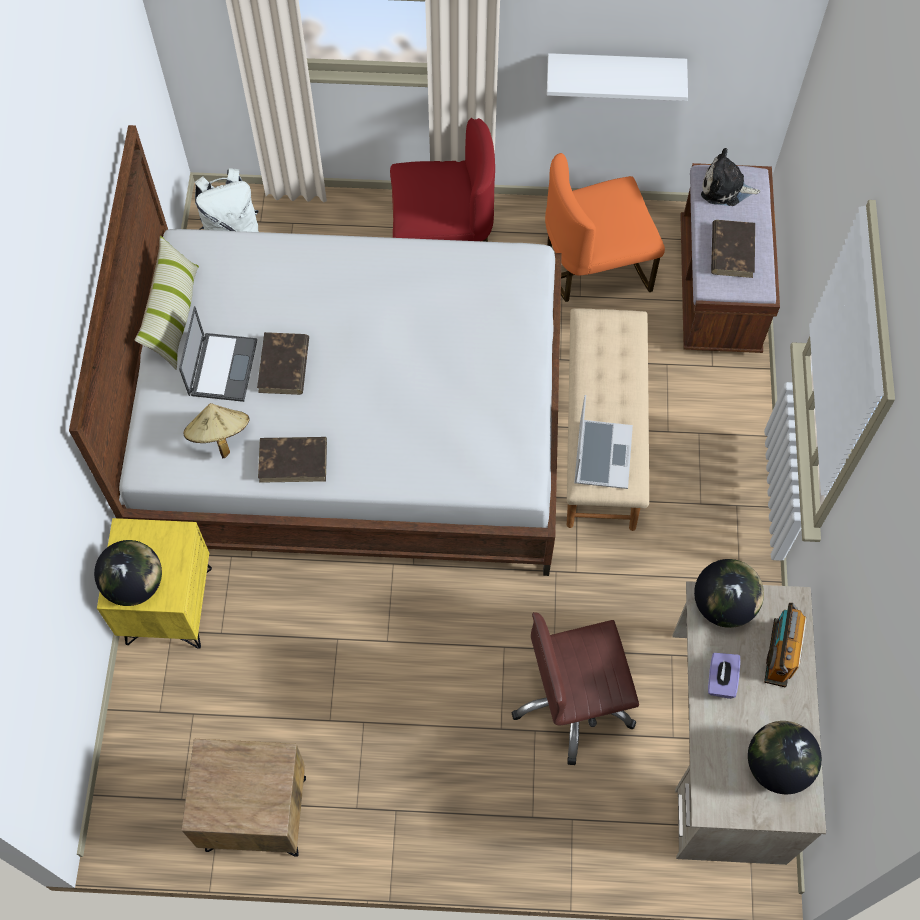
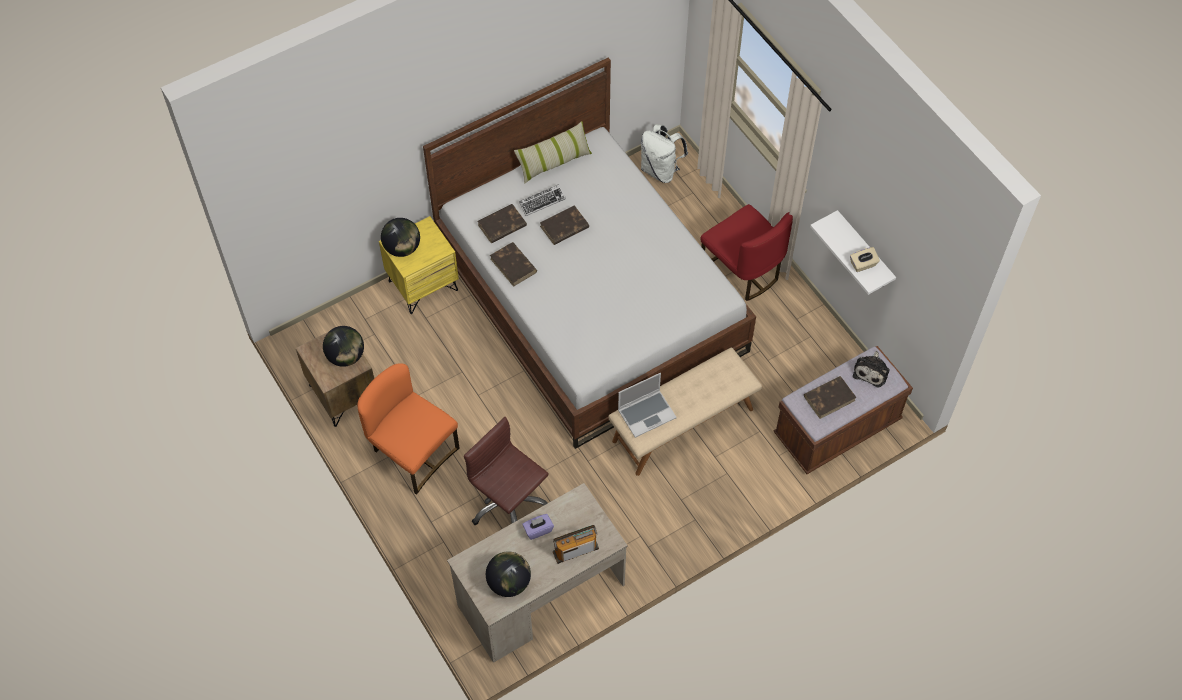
camera: 55 degrees right, 5 degrees down
laptop [179,306,257,402] -> keyboard [519,184,566,216]
beige hat [183,403,250,458] -> brown book [477,204,527,243]
orange chair [545,153,665,302] -> orange chair moved to [358,363,459,495]
globe [694,559,764,628] -> globe moved to [323,326,364,367]
plush toy [701,148,760,206] -> plush toy turned 135 degrees counterclockwise [853,351,889,387]
none -> beige tissue box [850,247,880,272]

